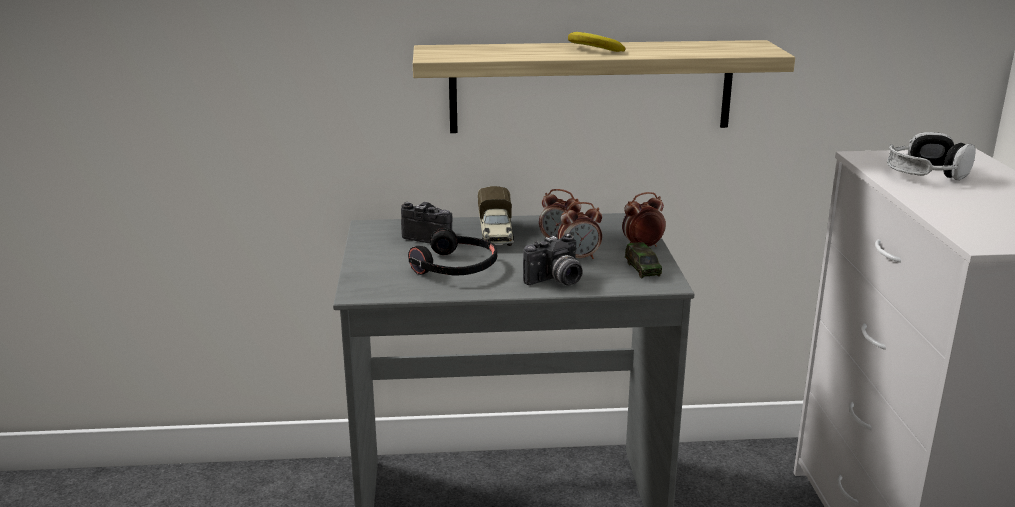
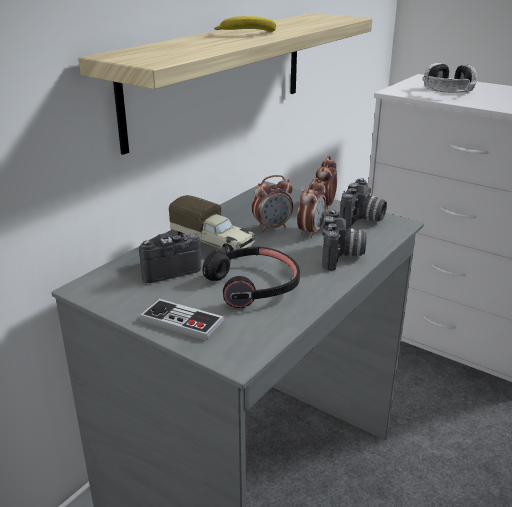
camera: 50 degrees left, 5 degrees up
toy car [625,242,662,278] -> camera [339,178,387,229]
none -> game controller [140,299,224,341]

